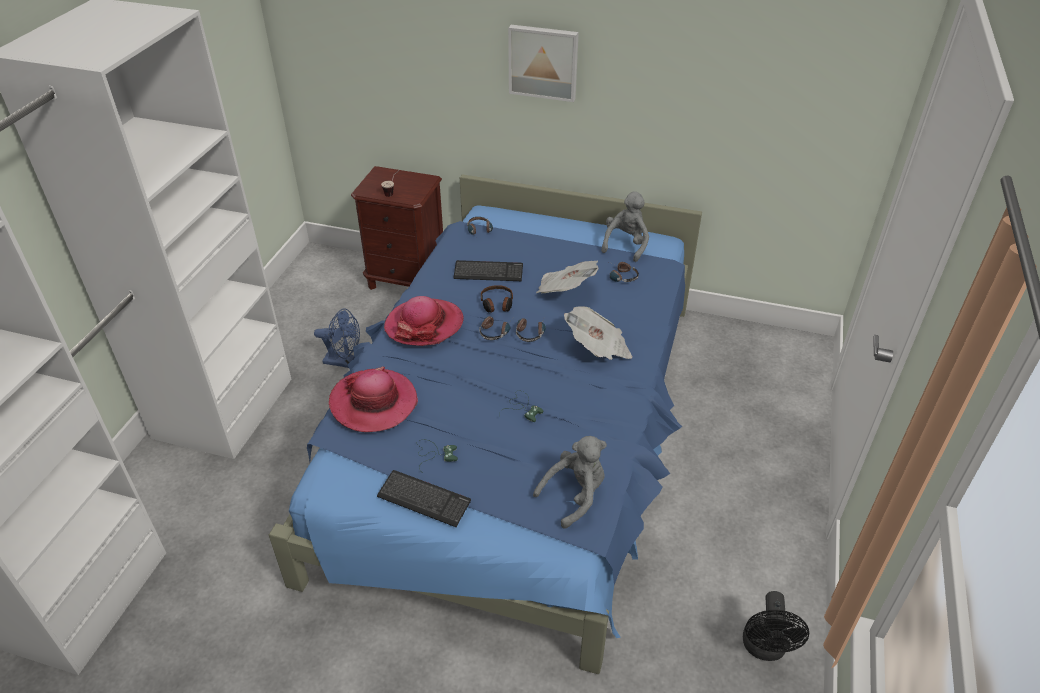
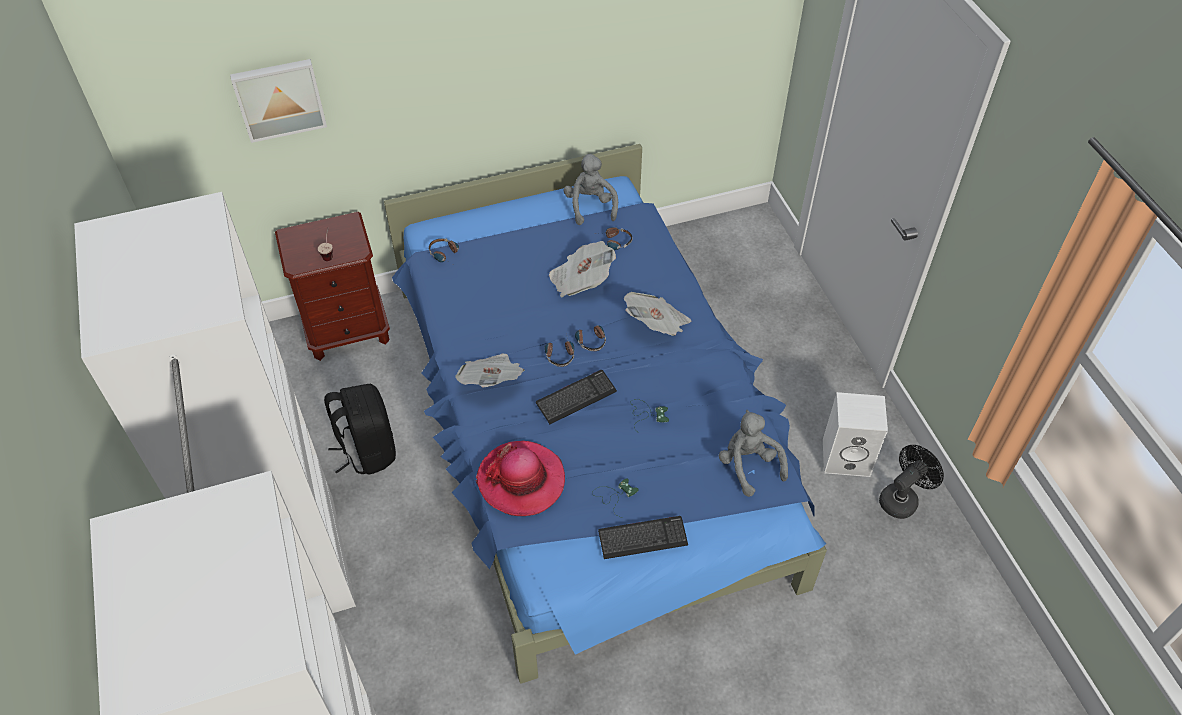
camera: 35 degrees left, 10 degrees up
blue fan [314,309,360,368] -> black backpack [324,384,396,474]
hat [384,296,464,346] -> newspaper [455,354,525,387]
keyboard [453,260,523,281] -> keyboard moved to [536,370,617,424]
headphones [481,285,513,313] -> none
picture [508,25,579,102] -> picture moved to [230,59,327,143]
grey plush toy [533,436,607,529] -> grey plush toy turned 45 degrees counterclockwise [719,410,788,497]
black fan [743,591,809,661] -> black fan turned 105 degrees counterclockwise [879,445,944,519]
none -> white speaker [823,392,888,477]

